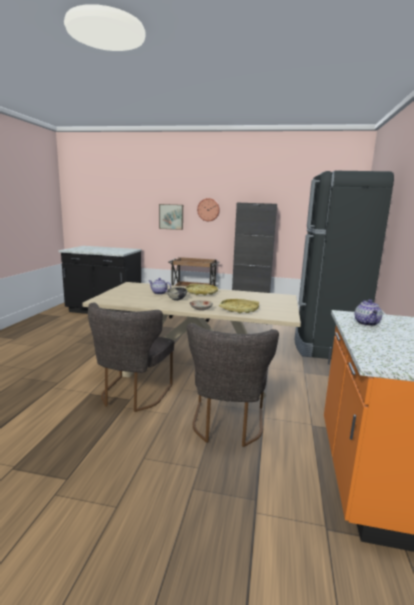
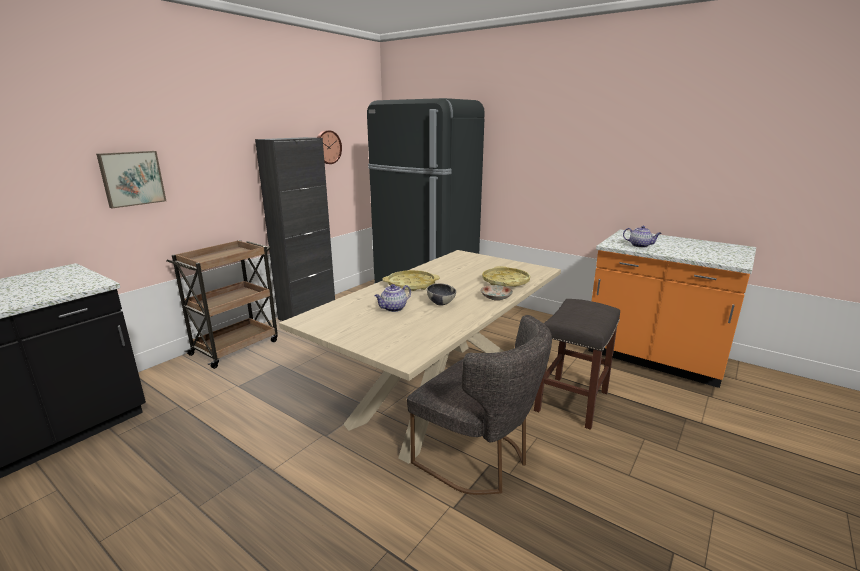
camera: 65 degrees left, 5 degrees up
grey chair [187,323,279,447] -> grey stool [534,299,620,430]
wall clock [197,198,220,221] -> wall clock moved to [317,130,342,164]

